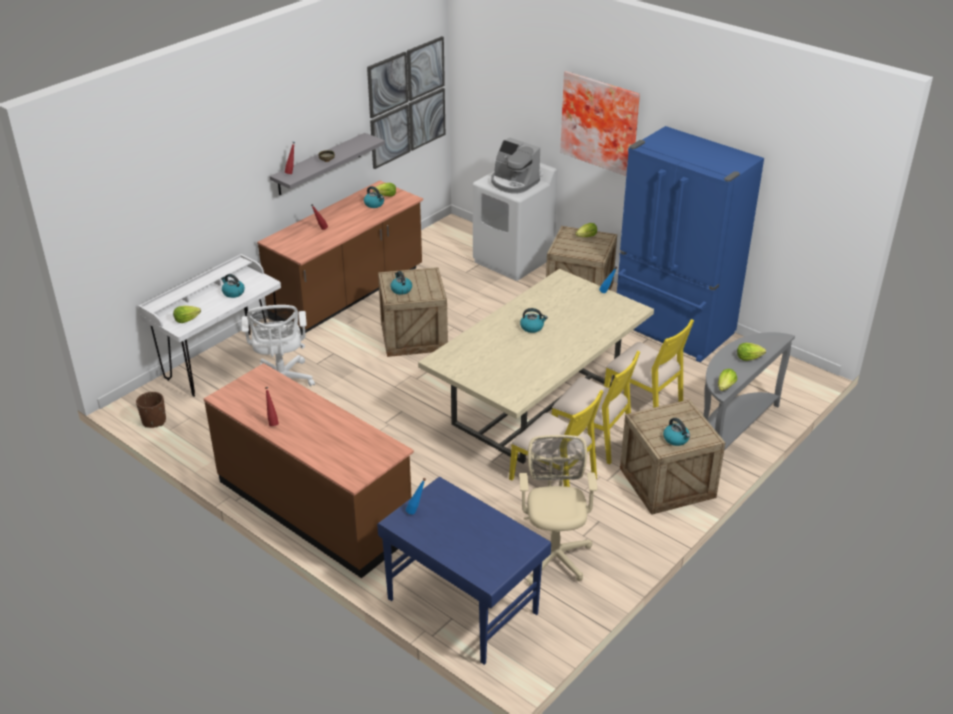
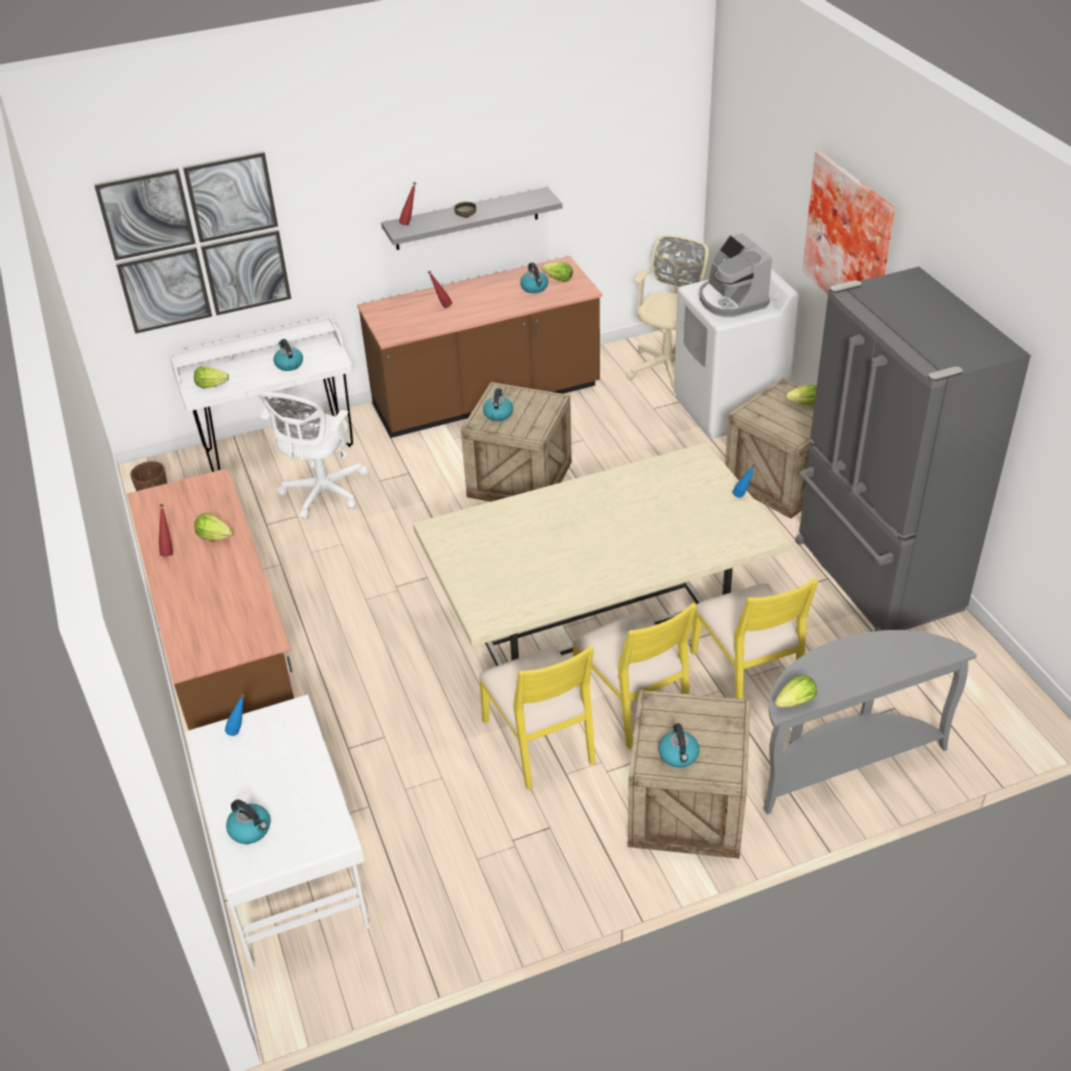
camera: 30 degrees right, 5 degrees up
picture [367,36,445,169] -> picture moved to [94,151,291,334]
blue desk [377,477,551,665] -> white desk [185,694,369,970]
beige office chair [519,435,597,585] -> beige office chair moved to [626,235,709,388]
kettle [520,308,548,333] -> kettle moved to [226,799,270,844]
blue fridge [617,126,764,362] -> grey fridge [795,267,1031,631]
lettuce [737,343,766,361] -> lettuce moved to [194,513,233,540]

